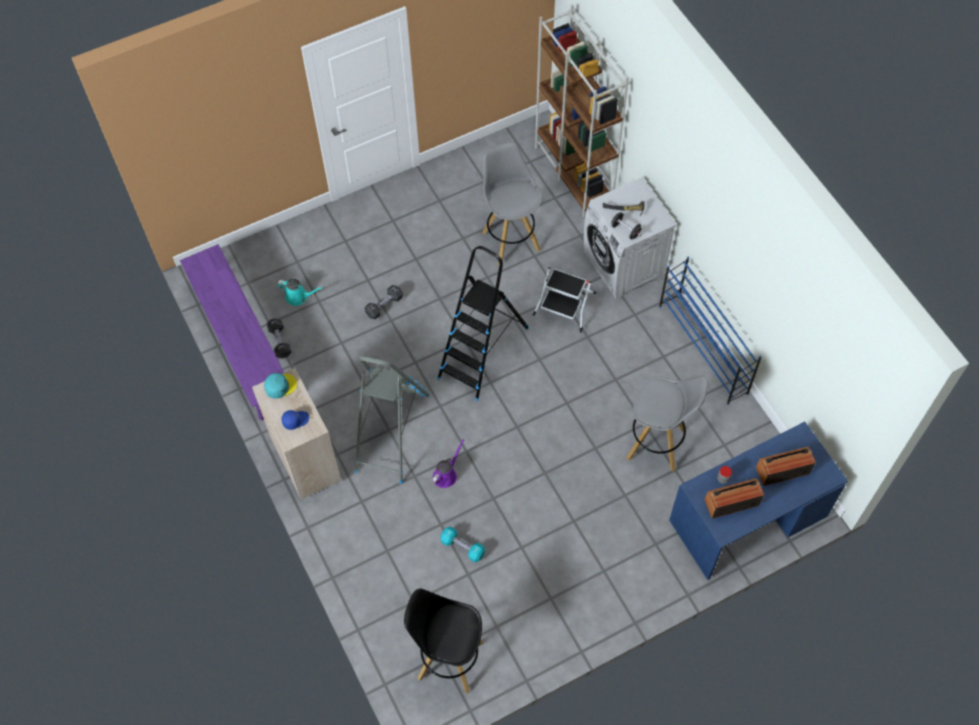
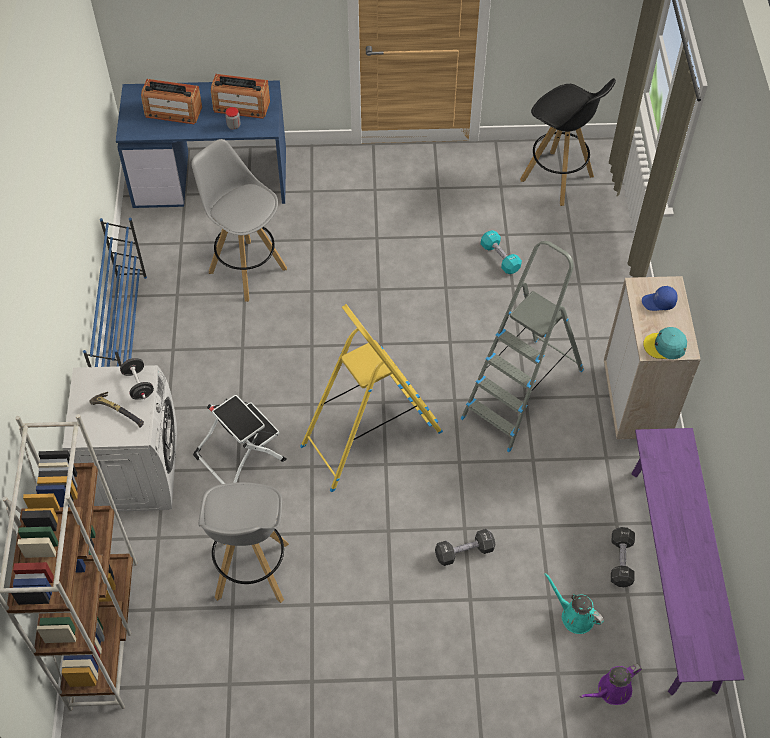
camera: 155 degrees left, 5 degrees down
purple watering can [432,439,465,488] -> purple watering can moved to [580,664,642,705]
black step ladder [437,246,529,401] -> yellow step ladder [300,304,443,492]

